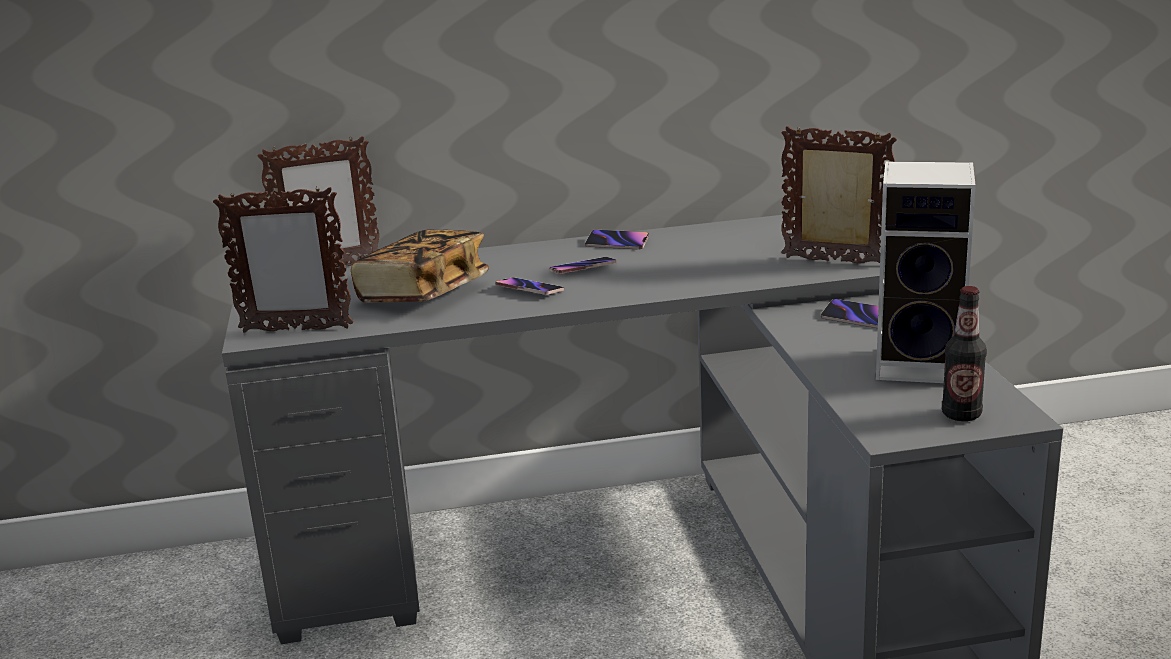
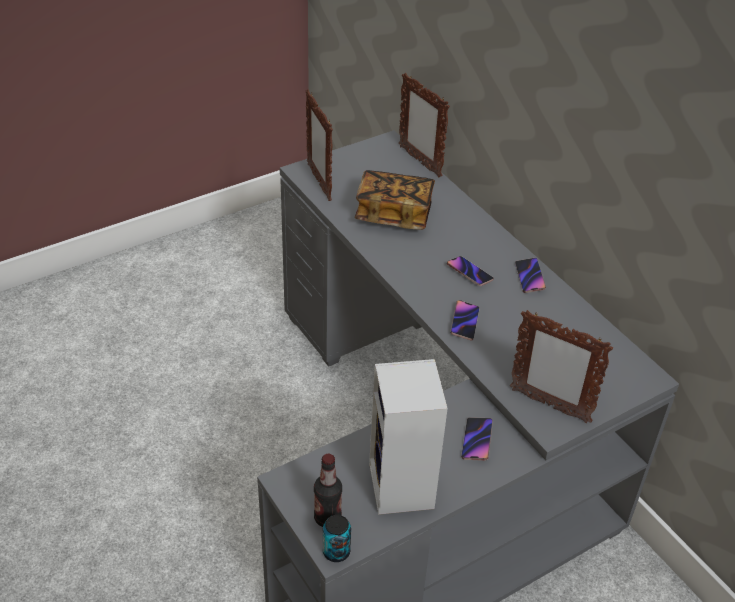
camera: 65 degrees right, 20 degrees up
phone [495,278,564,295] -> phone moved to [450,300,480,341]
picture frame [781,126,897,263] -> picture frame turned 120 degrees clockwise [510,310,613,423]
none -> can [323,515,351,562]

